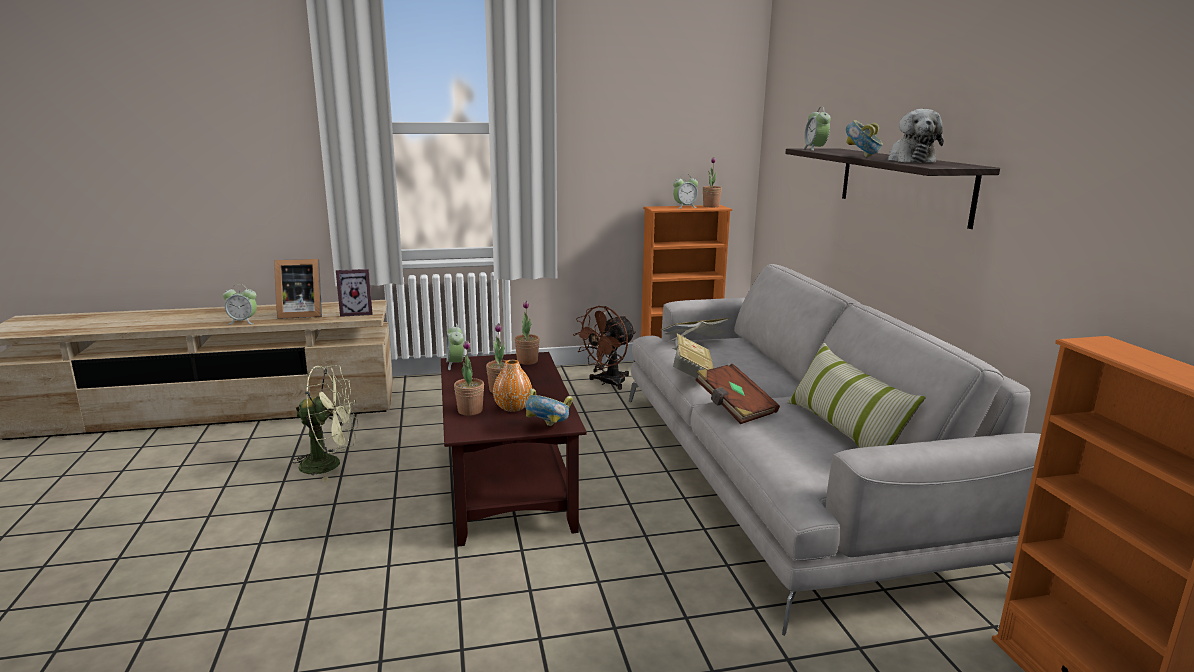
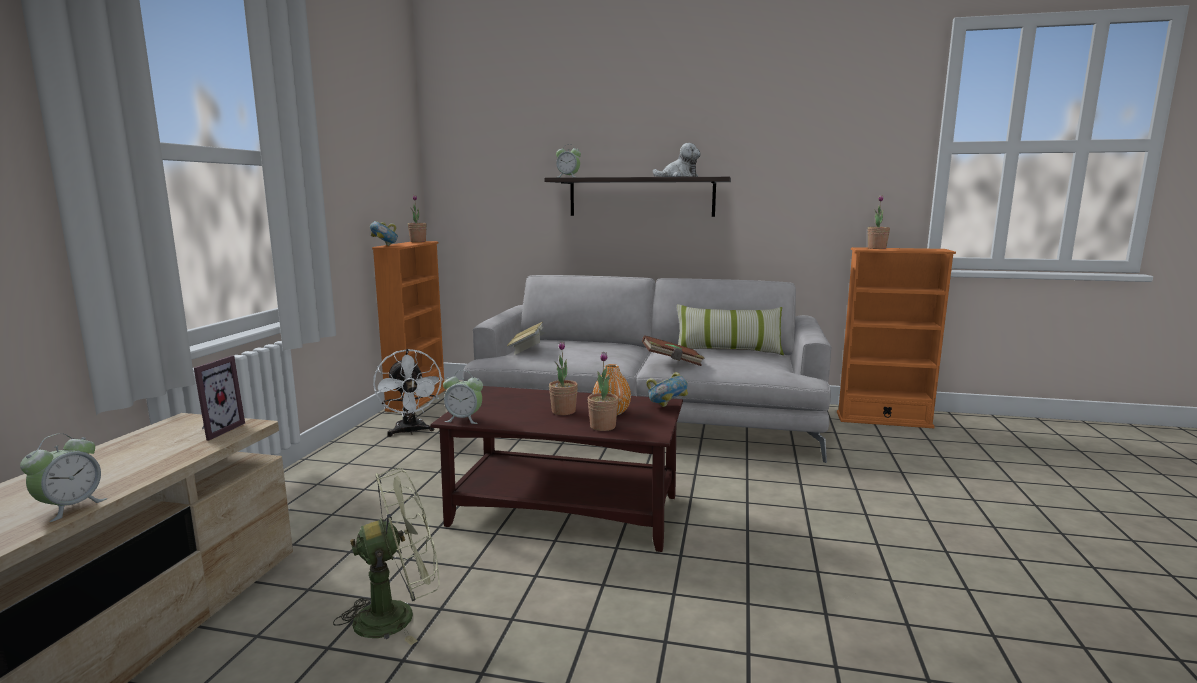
camera: 65 degrees left, 5 degrees down
picture frame [274,259,322,319] -> none
green fan [291,365,358,482] -> green fan turned 45 degrees clockwise [333,468,440,645]
potted plant [515,301,540,365] -> potted plant moved to [868,195,890,249]
brown fan [573,306,636,390] -> white fan [373,349,443,437]
alarm clock [673,174,698,208] -> none
book [673,334,714,378] -> none
bowl [846,120,883,158] -> bowl moved to [370,221,398,246]

